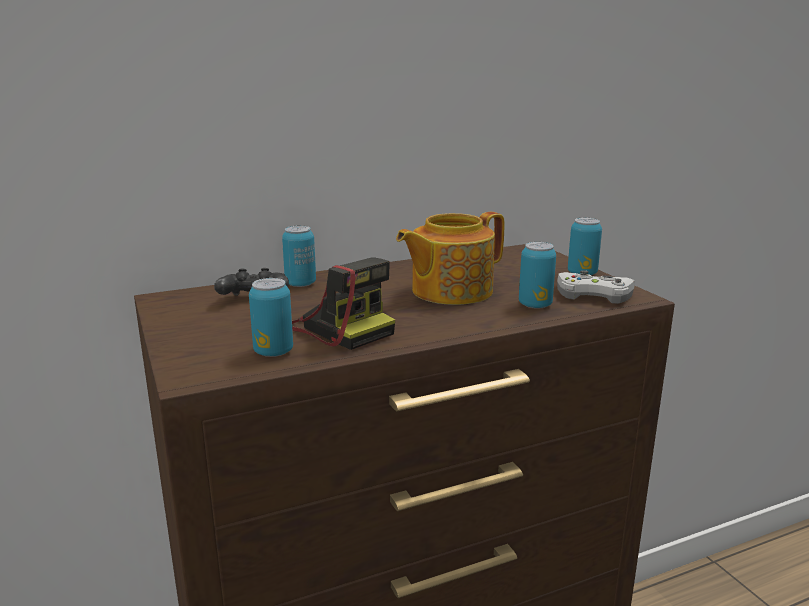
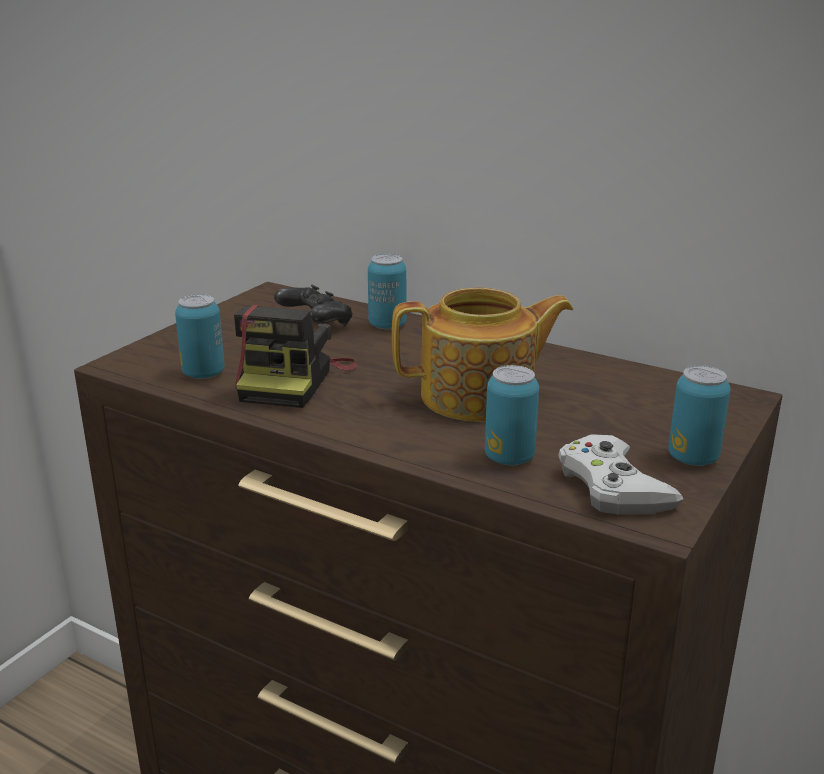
camera: 55 degrees right, 5 degrees up
teapot [396,212,504,305] -> teapot turned 150 degrees clockwise [392,287,573,422]

